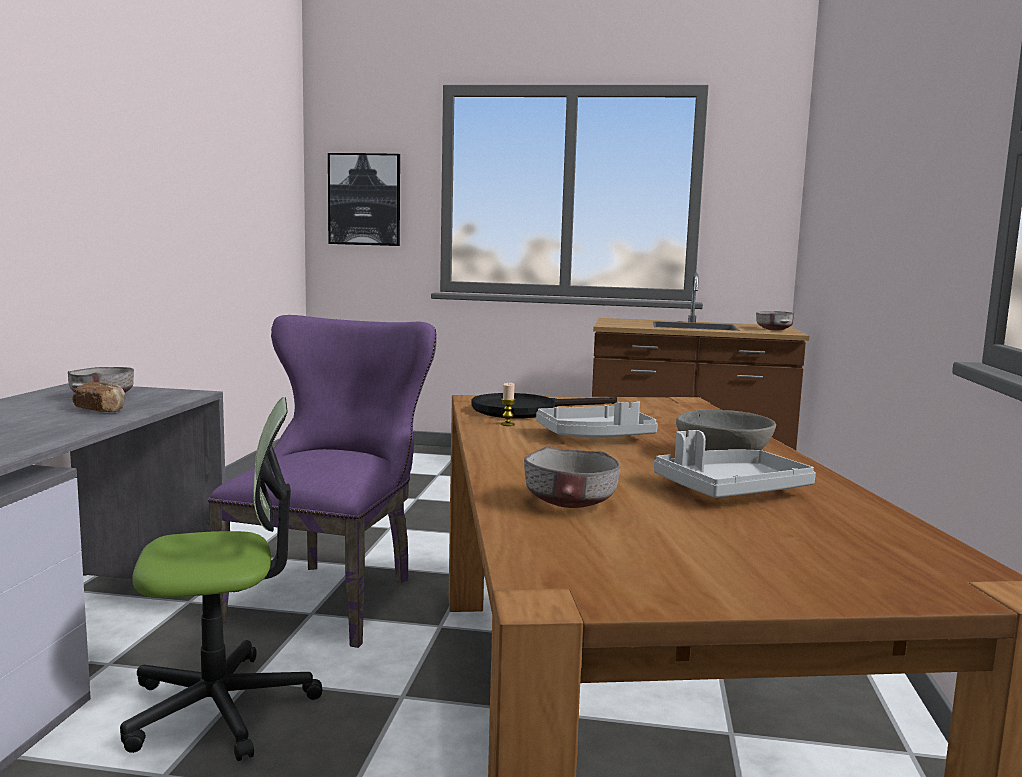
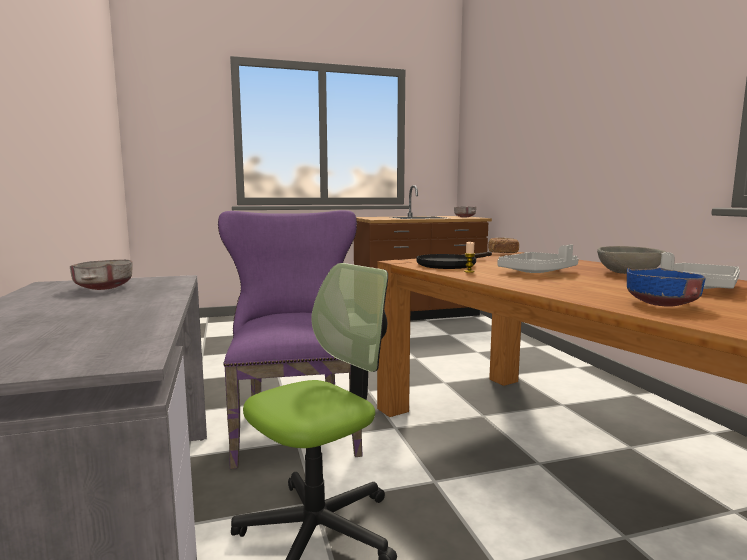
camera: 25 degrees left, 0 degrees up
bread [72,382,125,412] -> bread moved to [488,238,519,253]
picture [328,153,400,246] -> none
grey bowl [524,446,620,508] -> blue bowl [627,268,706,307]

